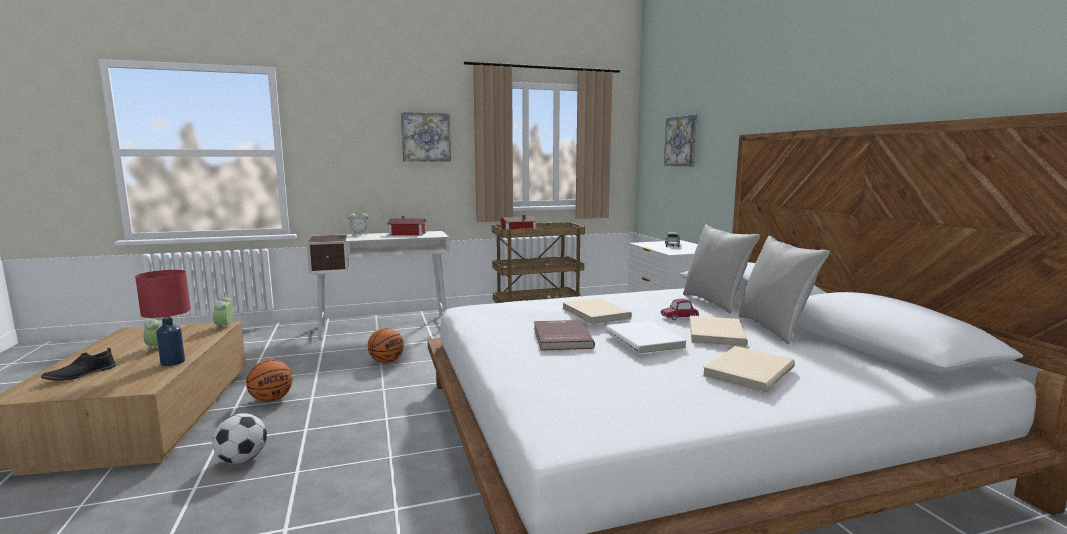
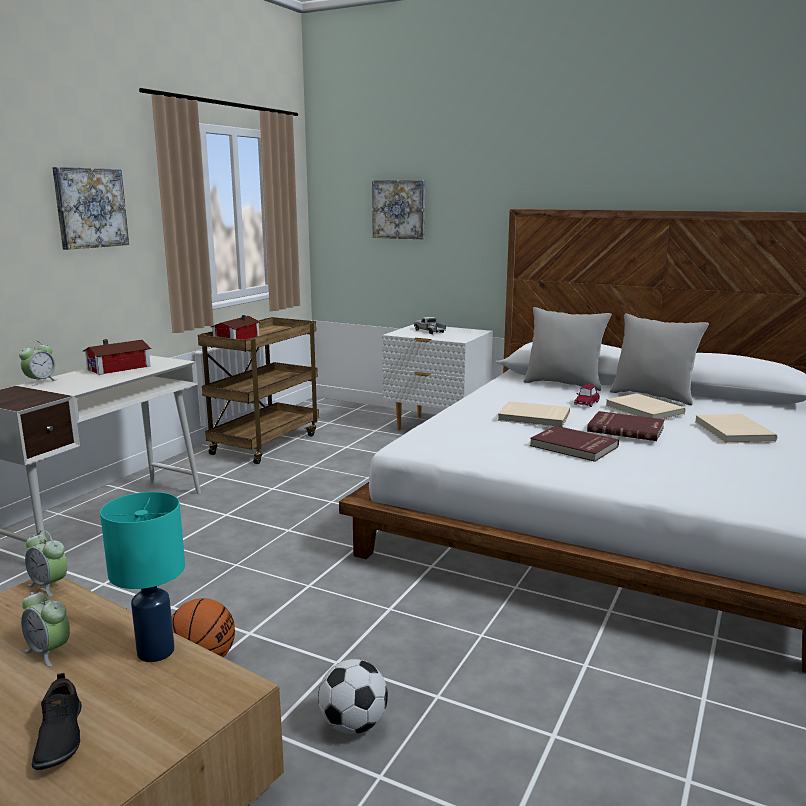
camera: 45 degrees left, 5 degrees up
red table lamp [135,270,191,366] -> turquoise table lamp [100,492,185,662]
basketball [368,328,404,363] -> none
white book [605,320,687,355] -> red book [587,411,665,441]

